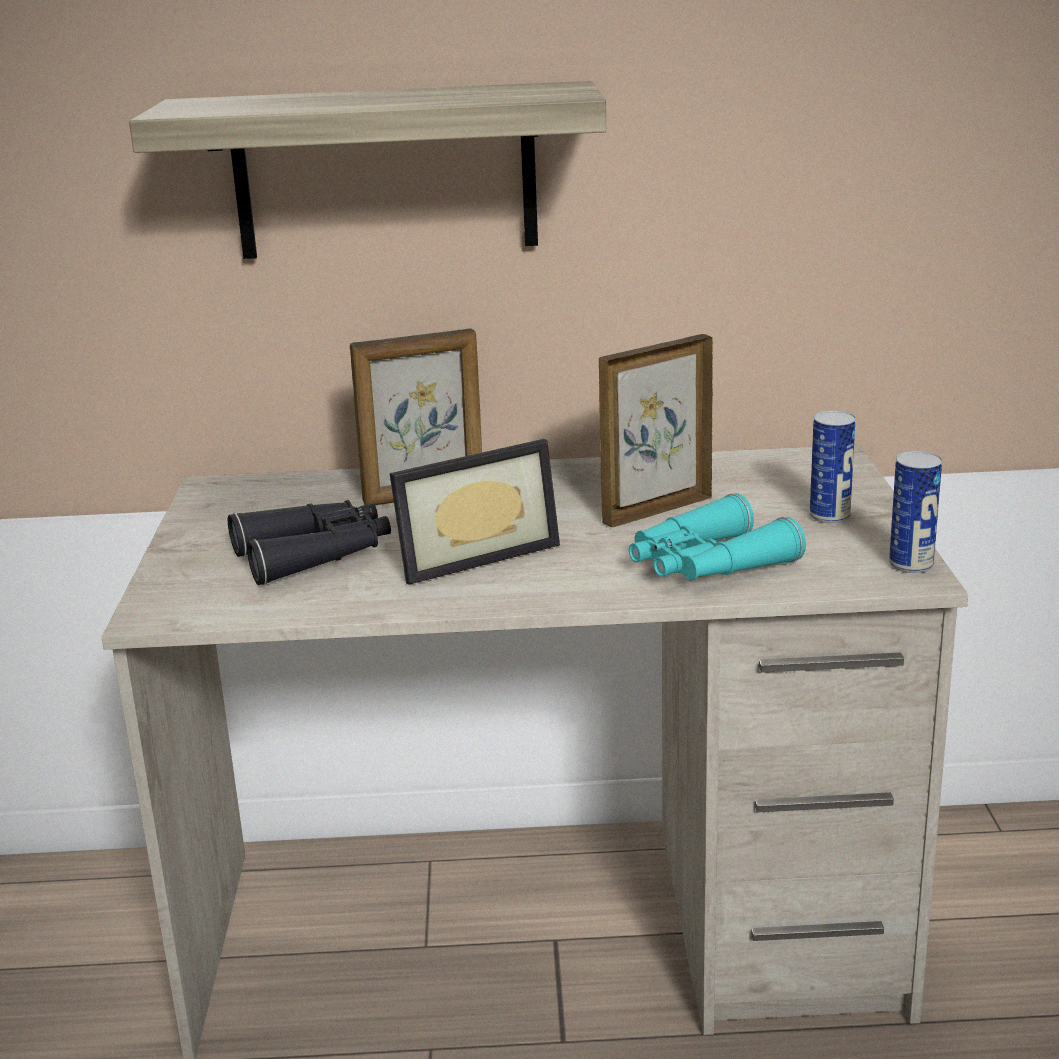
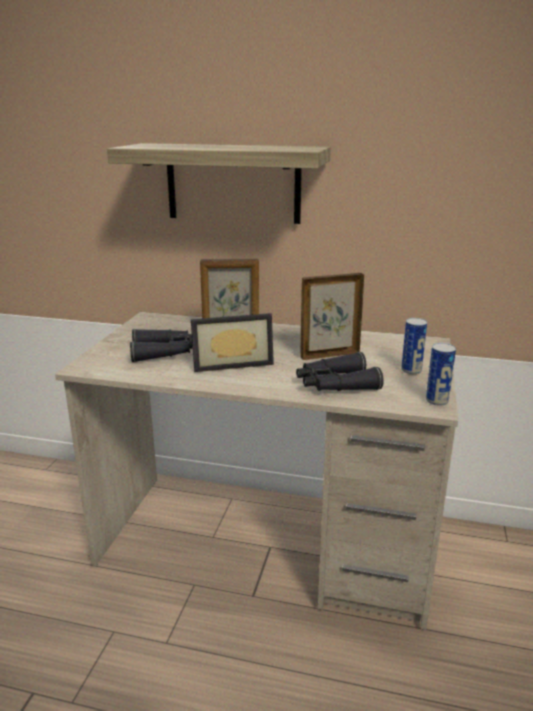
camera: 15 degrees right, 0 degrees up
turquoise binoculars [629,493,806,580] -> black binoculars [296,352,384,391]

